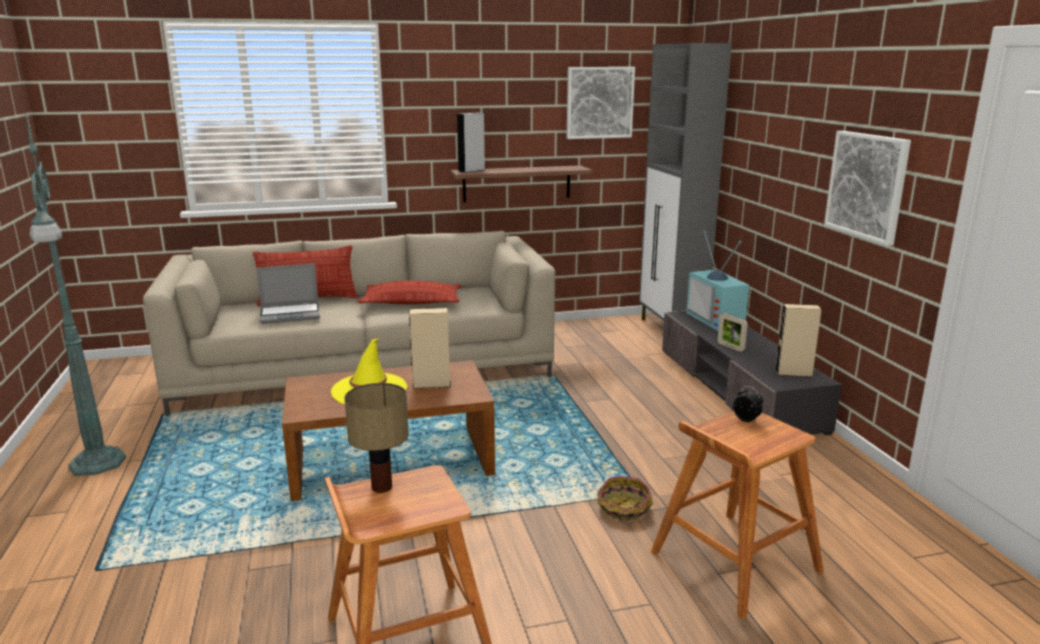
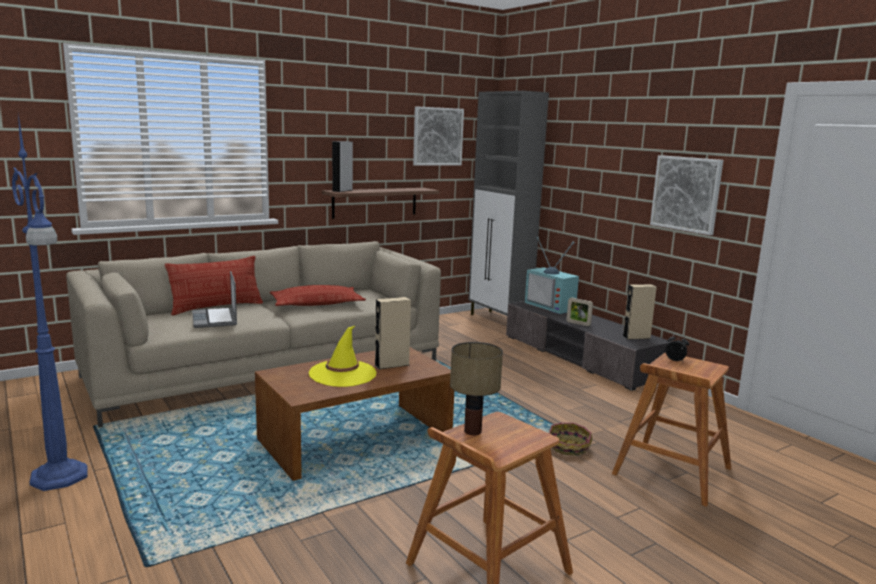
camera: 20 degrees left, 5 degrees down
green floor lamp [25,112,126,476] -> blue floor lamp [11,114,88,491]
laptop [256,264,320,324] -> laptop turned 105 degrees clockwise [192,271,237,328]

